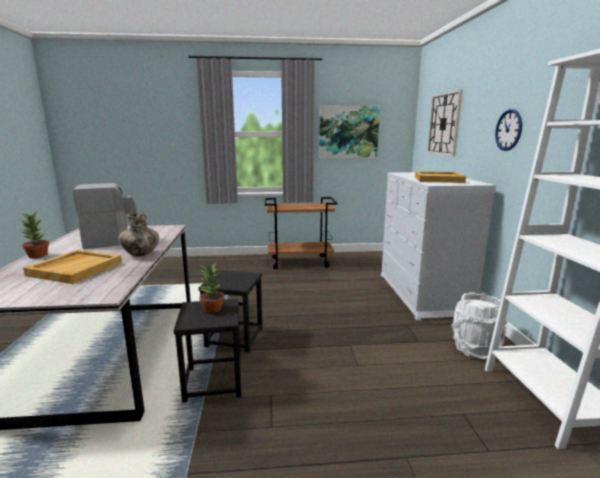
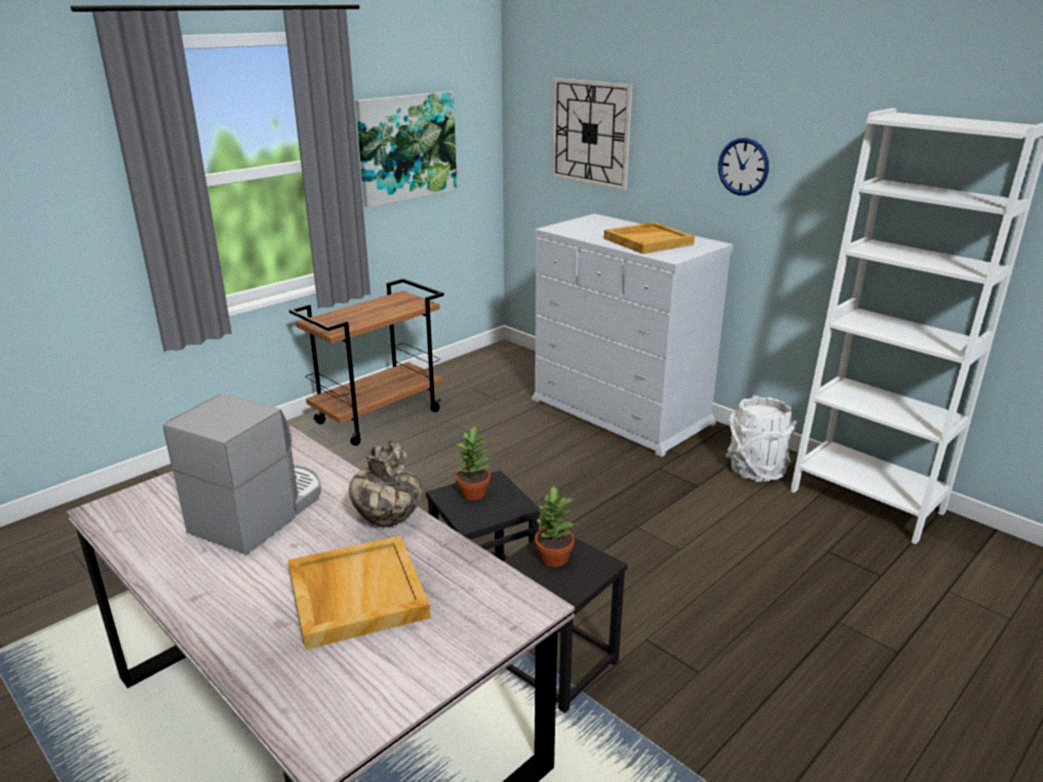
camera: 40 degrees left, 10 degrees up
potted plant [21,212,49,258] -> potted plant moved to [455,427,491,500]

